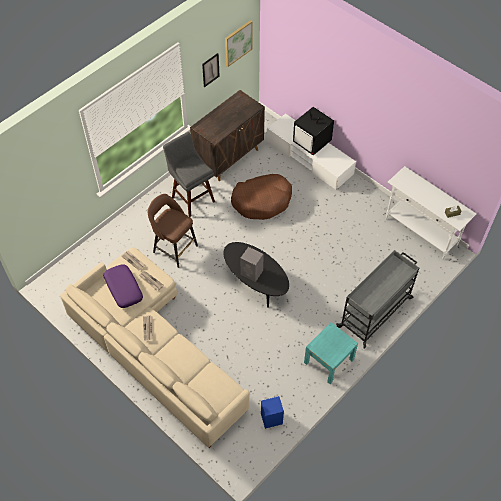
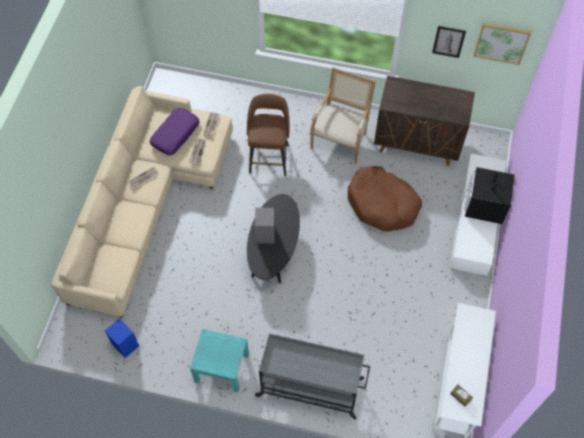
camera: 60 degrees right, 5 degrees up
grey stool [163,132,215,217] -> armchair [310,67,376,164]

